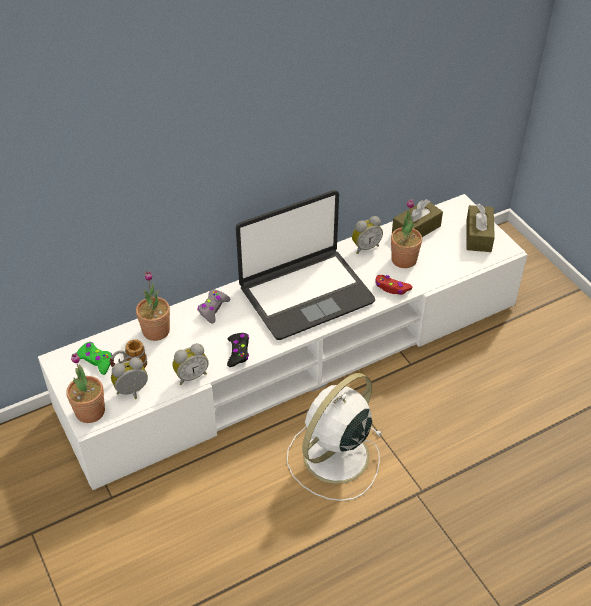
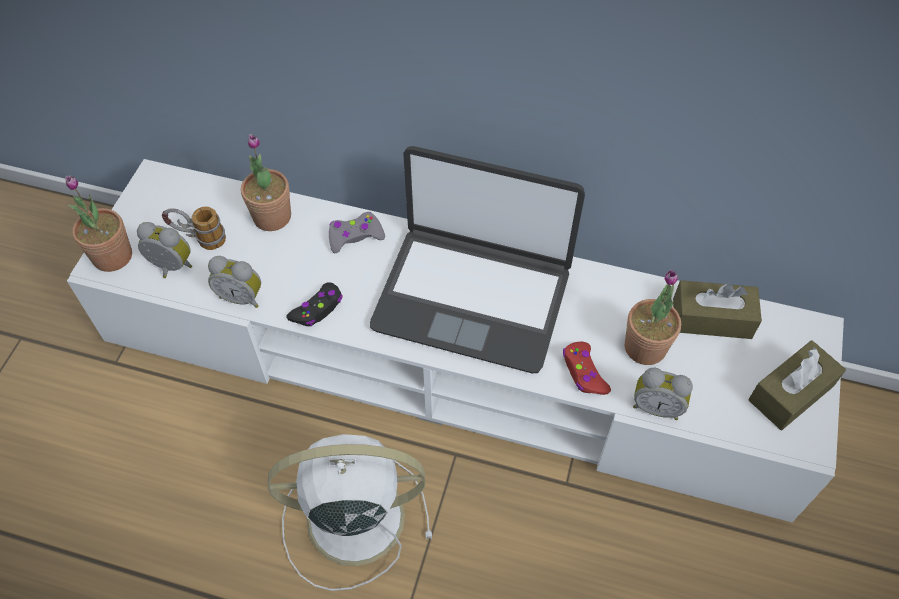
camera: 45 degrees right, 10 degrees up
green game controller [77,342,112,375] -> none
alarm clock [352,216,383,254] -> alarm clock moved to [633,368,693,420]

